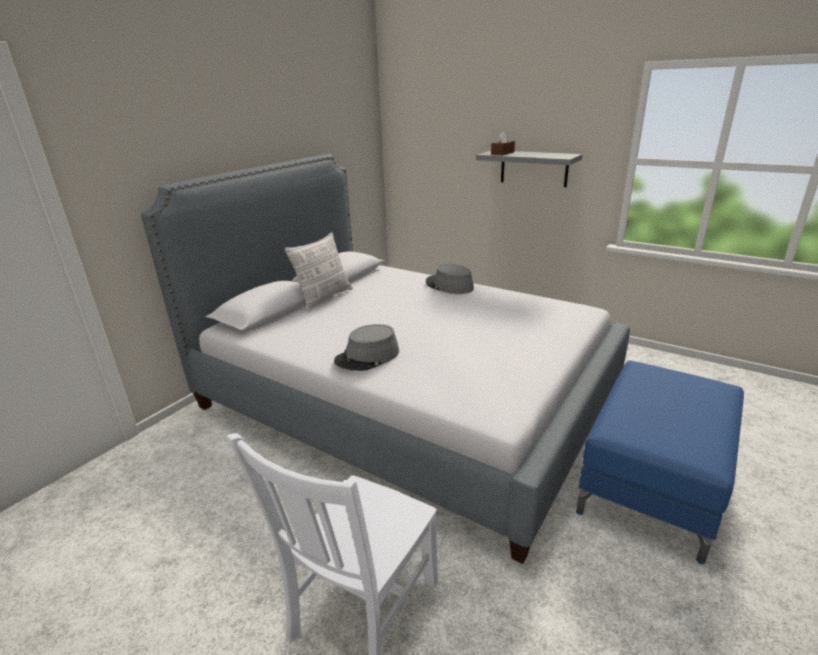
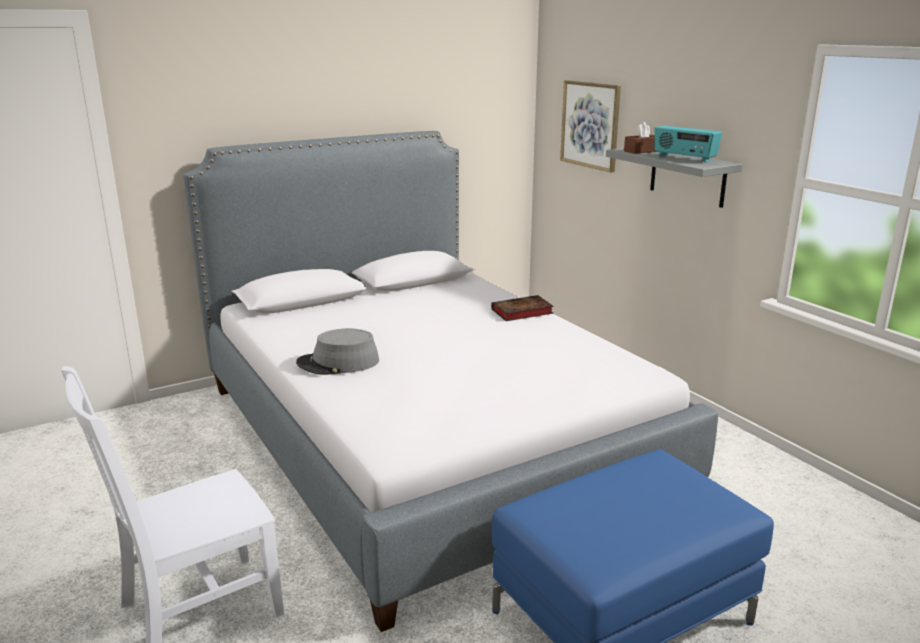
camera: 25 degrees right, 5 degrees down
pillow [285,232,353,311] -> none
grey hat [426,264,474,294] -> book [491,295,554,321]
none -> picture [560,80,621,172]
none -> radio [654,126,722,162]

